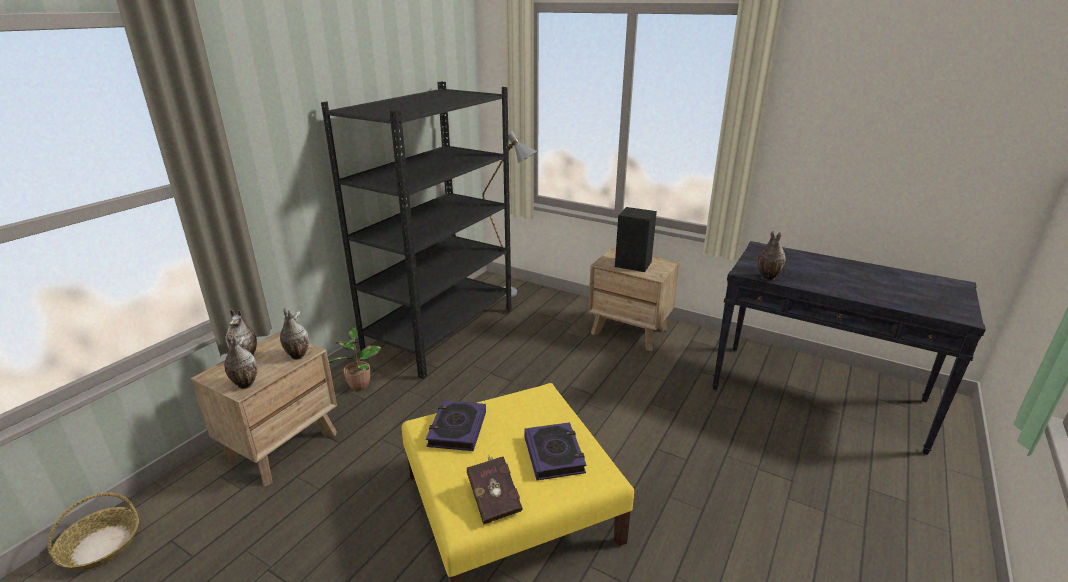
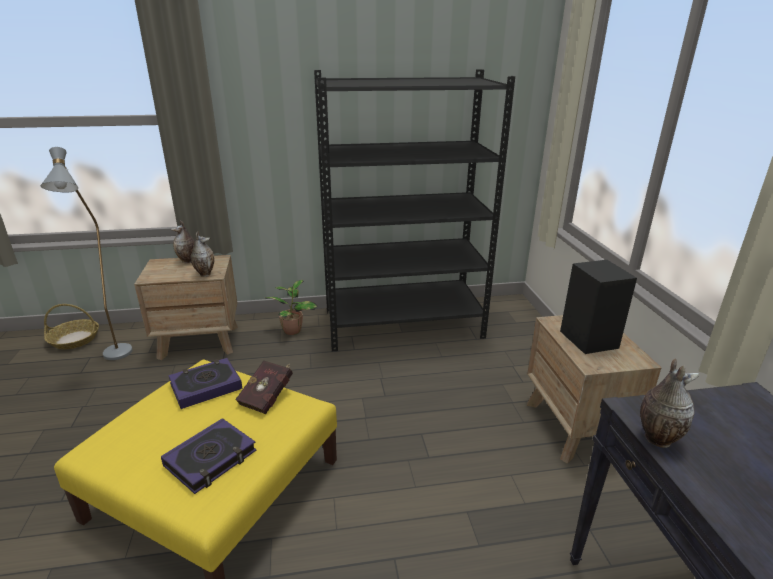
camera: 50 degrees right, 0 degrees up
vase [224,335,257,389] -> none
red book [467,455,523,525] -> red book moved to [235,360,293,414]
grey floor lamp [482,131,537,298] -> grey floor lamp moved to [41,147,133,360]

